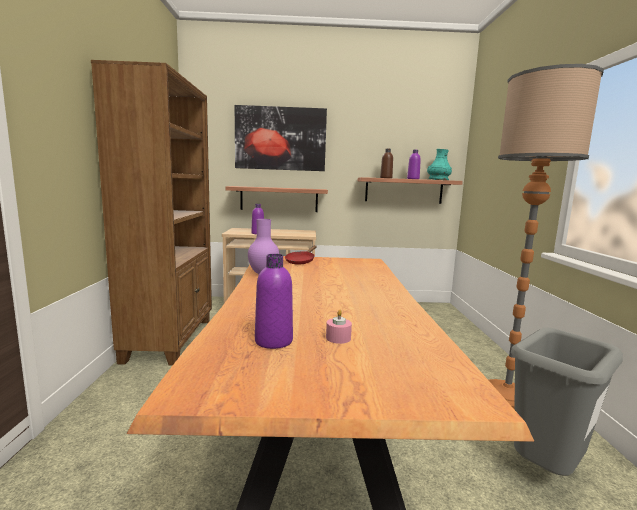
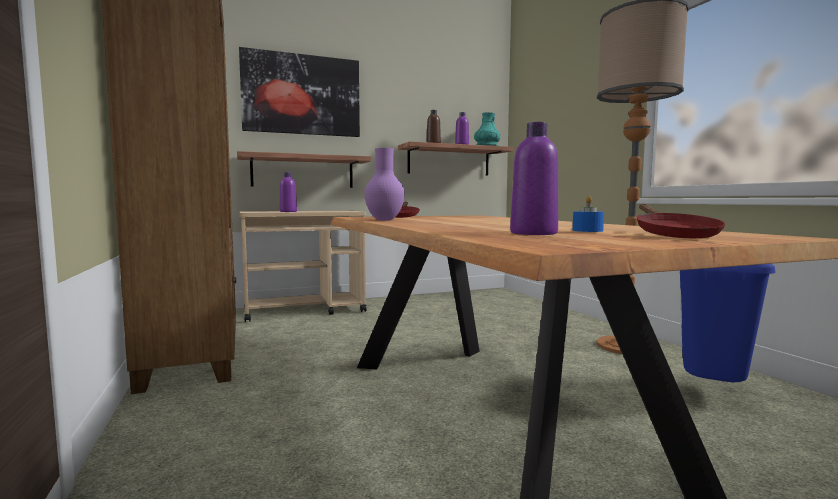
camera: 20 degrees left, 5 degrees down
pink candle [326,310,352,344] -> blue candle [573,196,604,232]
grey trash can [511,328,623,476] -> blue trash can [680,264,776,382]
none -> red frying pan [637,204,725,238]

